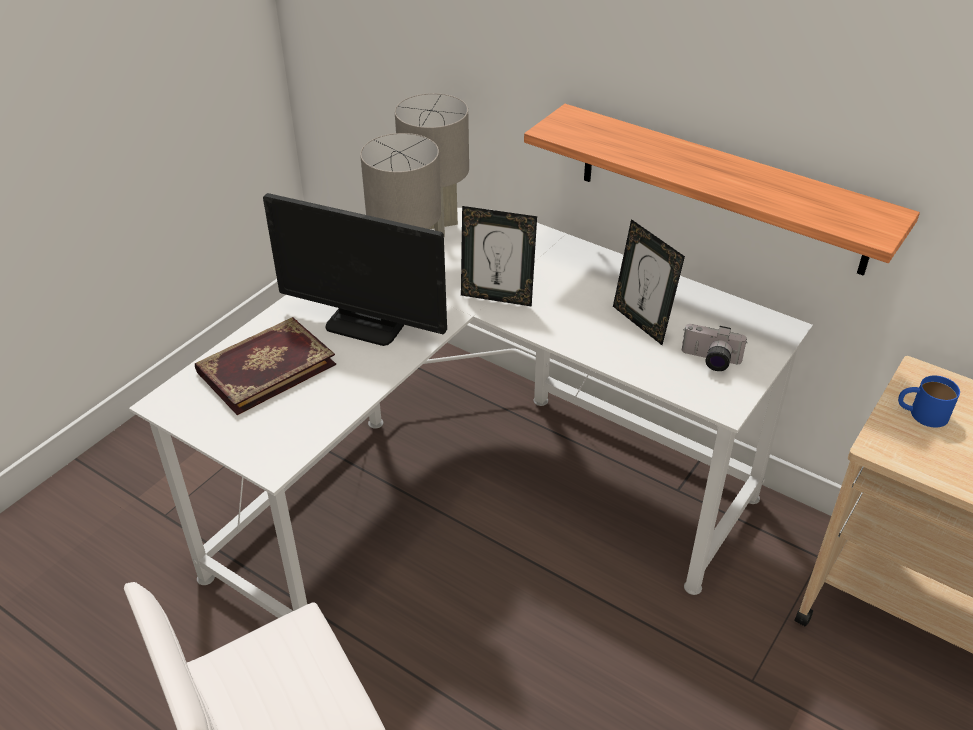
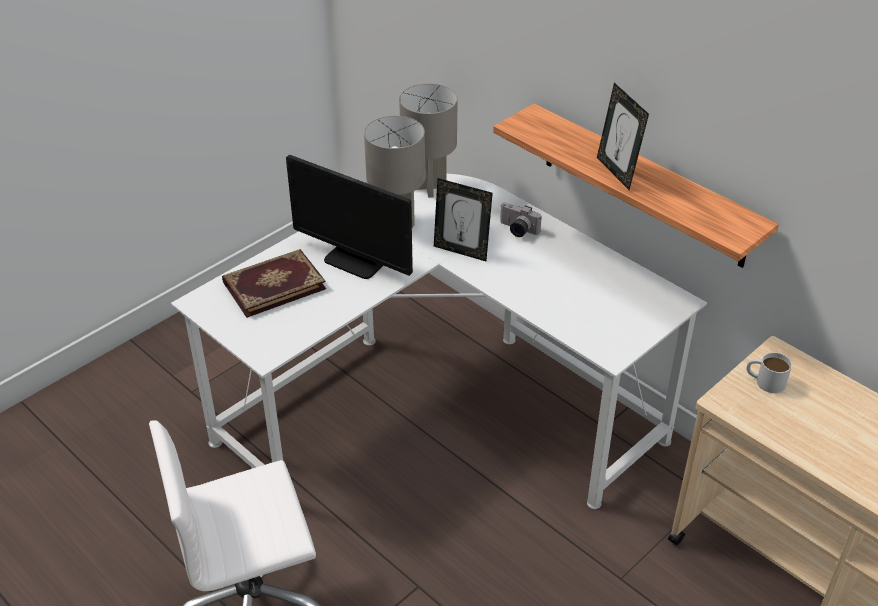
camera: 10 degrees right, 0 degrees up
picture frame [613,219,685,345] -> picture frame moved to [597,83,649,190]
camera [682,324,747,371] -> camera moved to [500,202,542,237]
blue mug [898,376,960,427] -> white mug [746,352,792,393]

